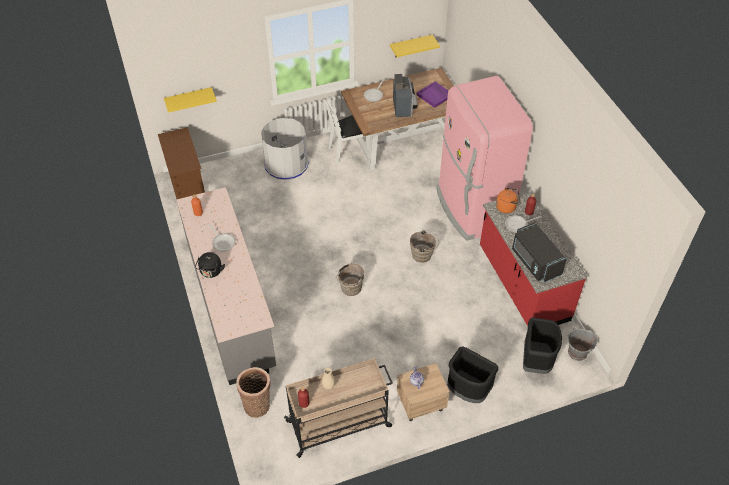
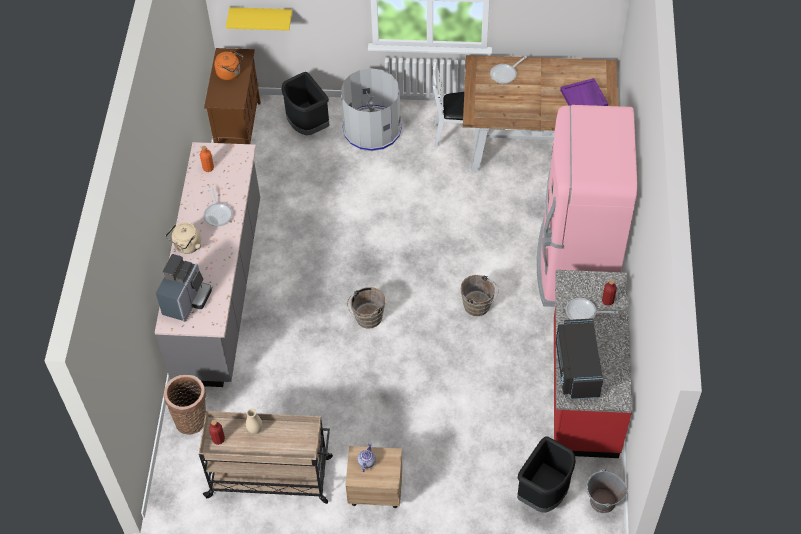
camera: 25 degrees right, 5 degrees up
black kettle [195,252,225,278] -> beige kettle [166,222,201,254]
yellow shelf [390,35,440,57] -> none
coffee machine [393,74,418,117] -> coffee machine moved to [156,254,212,322]
black trash can [447,346,499,403] -> black trash can moved to [282,72,329,135]
orange kettle [496,188,521,213] -> orange kettle moved to [214,50,243,80]

